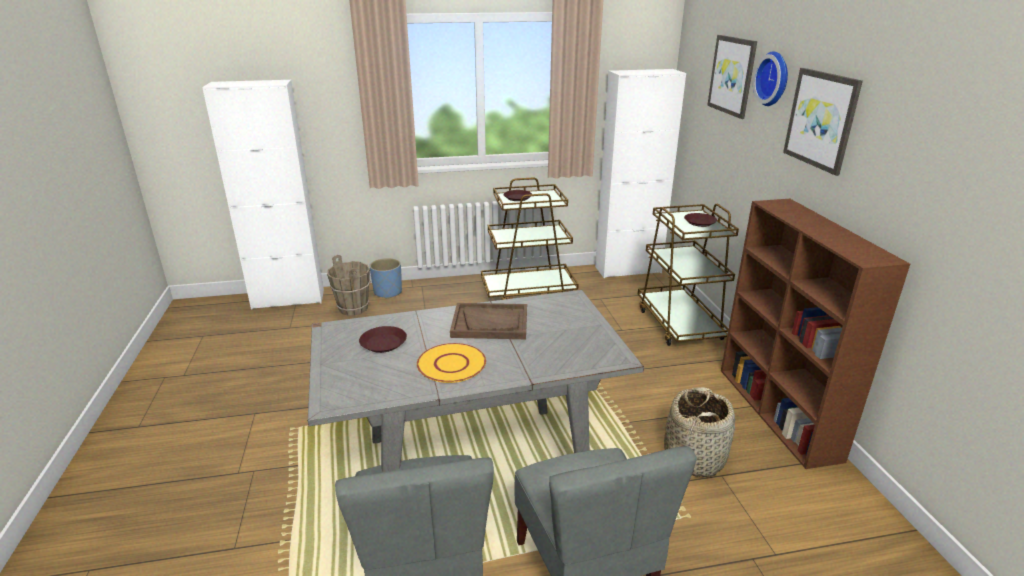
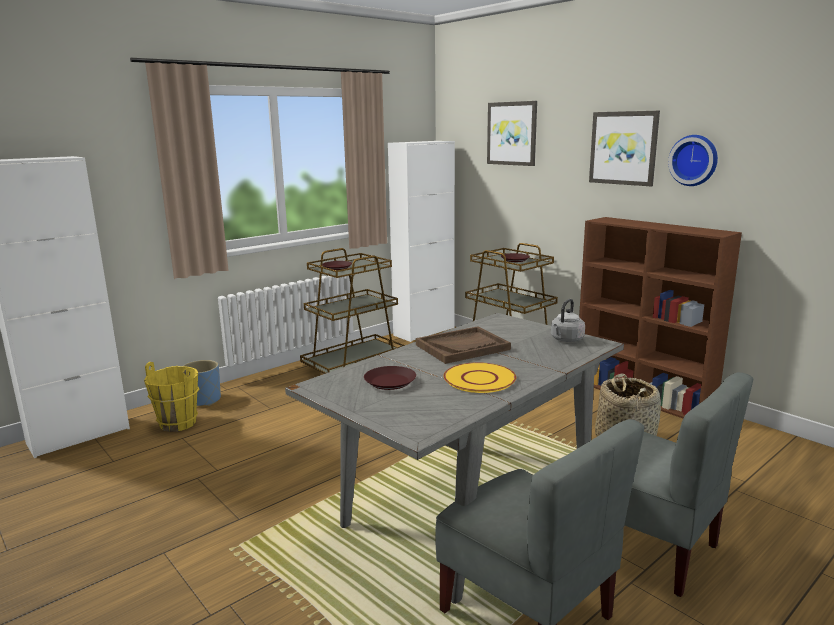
camera: 30 degrees left, 10 degrees down
brown bucket [327,255,371,316] -> yellow bucket [144,362,199,432]
wall clock [753,51,788,106] -> wall clock moved to [668,135,718,186]
none -> grey kettle [551,299,585,342]

